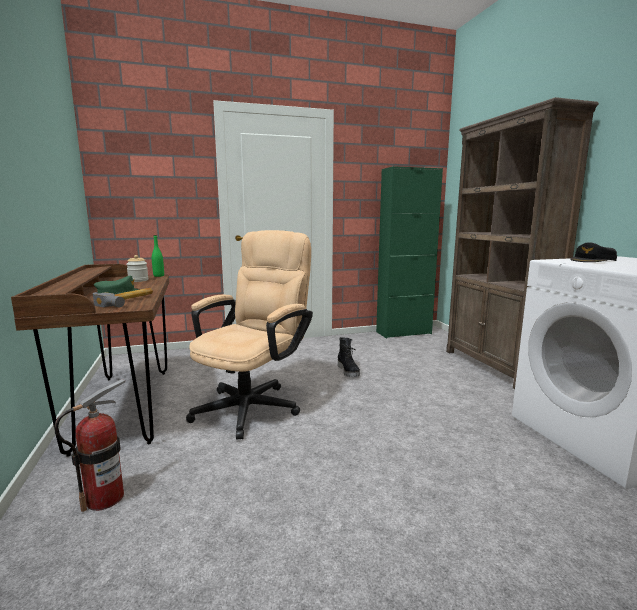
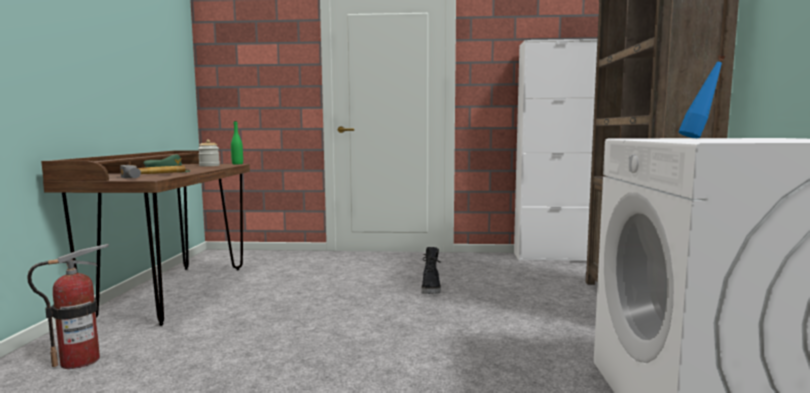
camera: 20 degrees right, 5 degrees down
beige office chair [186,230,313,440] -> none
green cabinet [376,166,443,338] -> white cabinet [514,39,597,261]
black cap [570,242,617,262] -> blue bottle [678,55,725,138]

